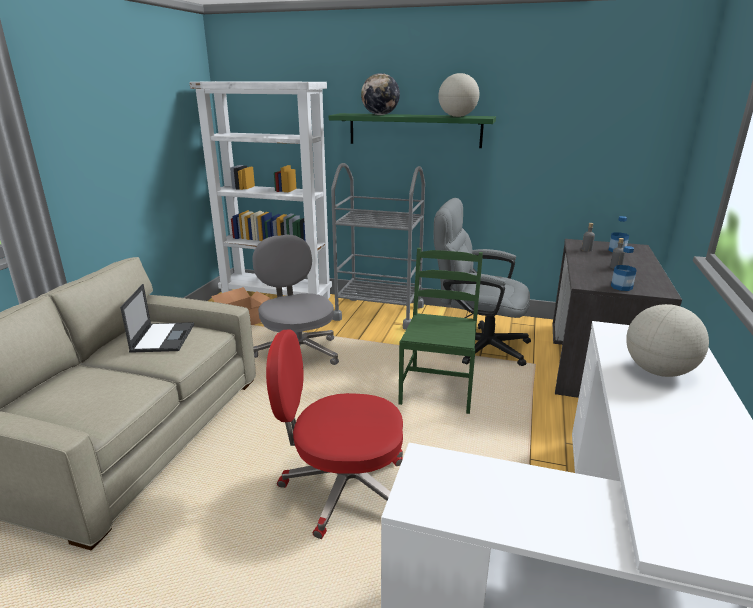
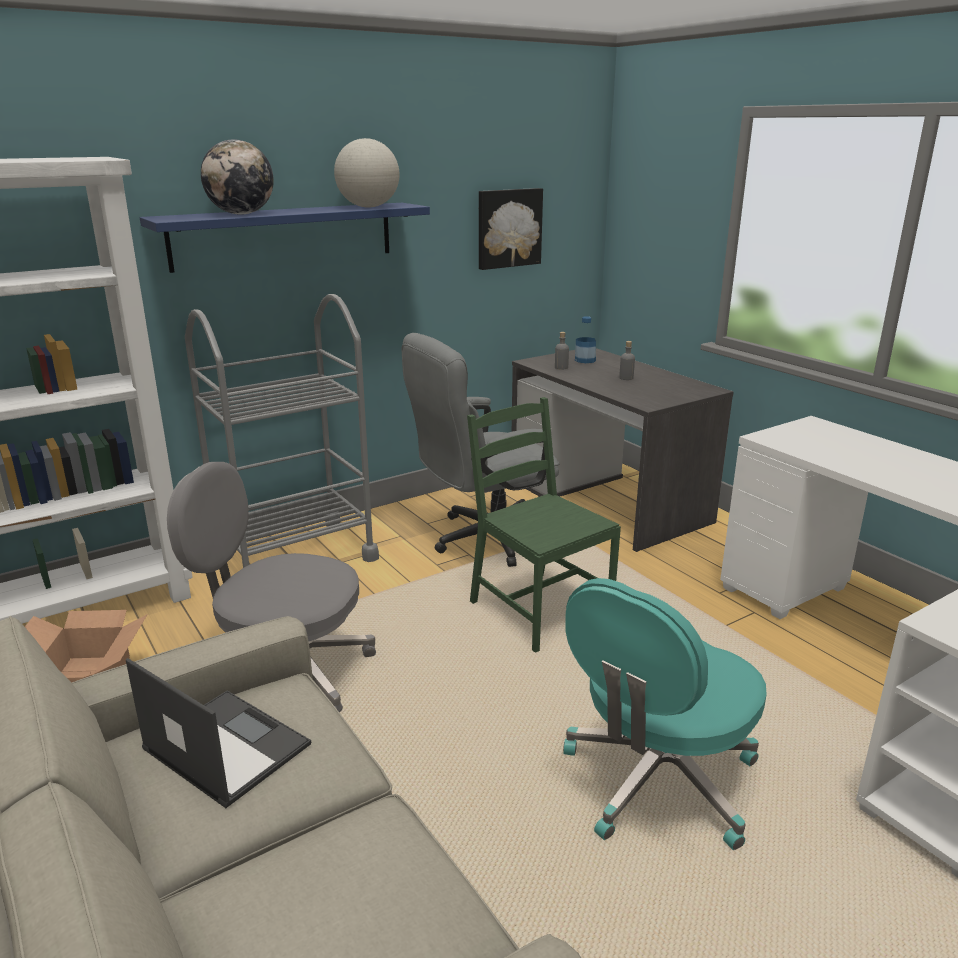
camera: 50 degrees left, 0 degrees up
red office chair [266,329,403,539] -> turquoise office chair [563,578,767,850]
green shelf [329,113,496,148] -> blue shelf [140,203,430,273]
bottle [611,246,637,291] -> none
globe [626,304,709,377] -> none
none -> picture [478,188,543,270]

